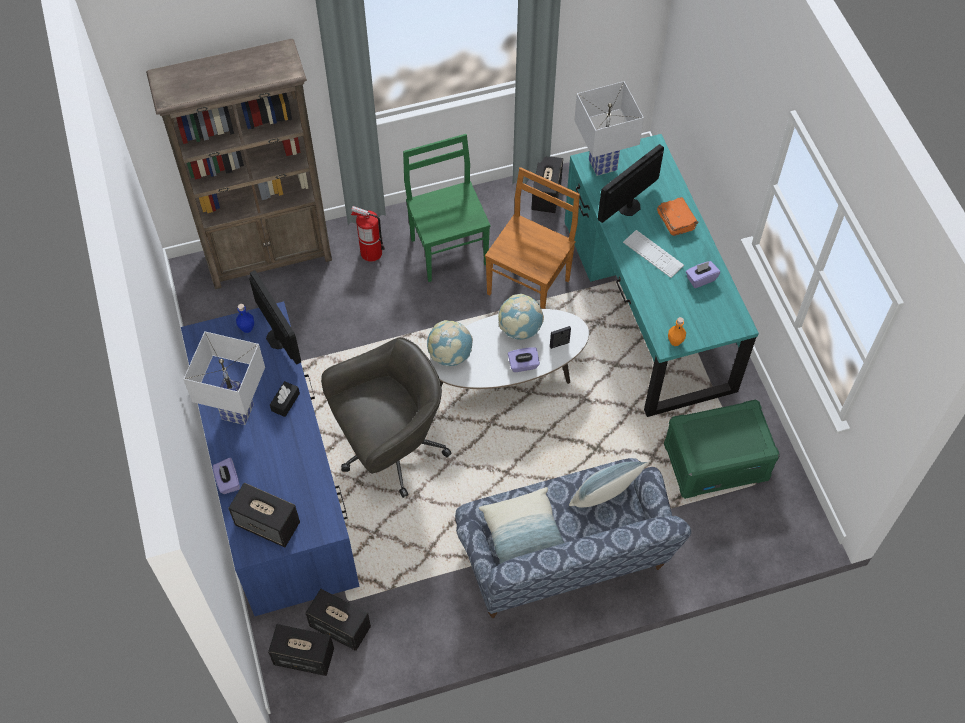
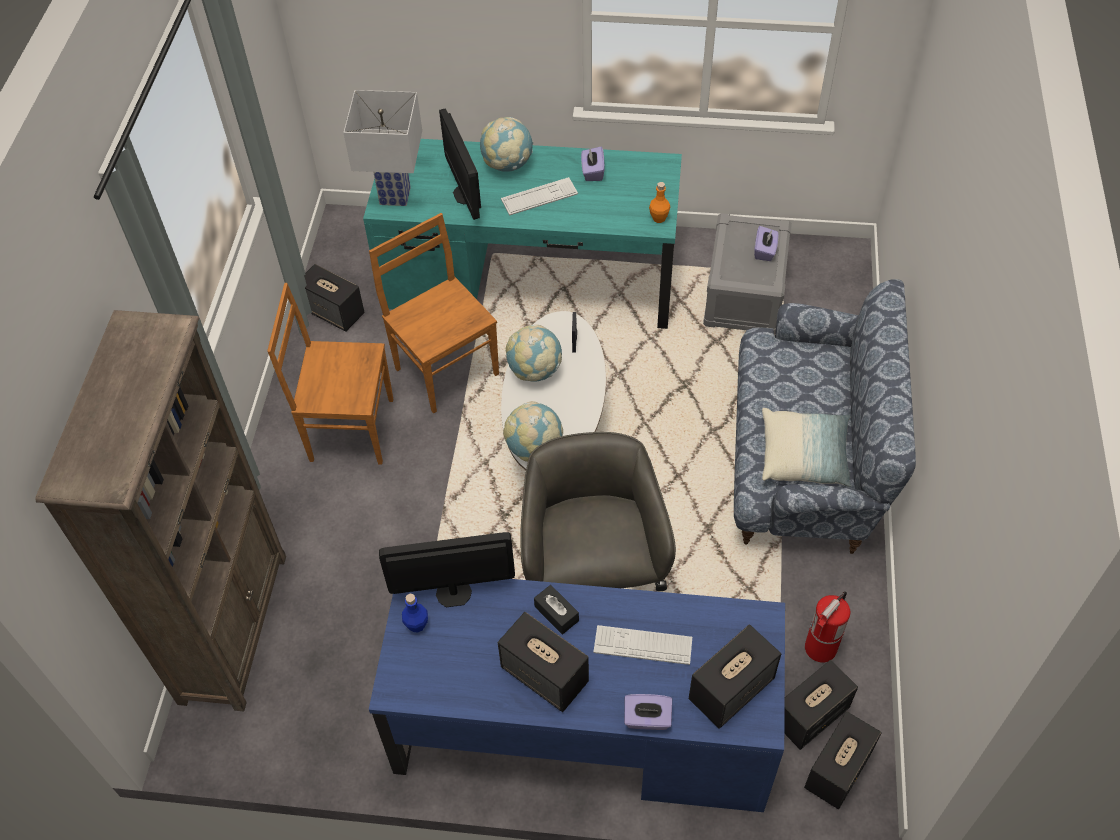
camera: 65 degrees left, 5 degrees down
white table lamp [183,331,265,425] -> speaker [498,612,589,712]
fire extinguisher [351,206,385,262] -> fire extinguisher moved to [805,591,850,663]
green chair [403,134,491,282] -> brown chair [267,283,393,465]
purple tissue box [508,347,540,372] -> purple tissue box moved to [754,226,779,261]
pillow [569,462,648,507] -> none
orange book [657,197,698,236] -> globe [480,117,533,172]
green storage box [664,400,780,499] -> grey storage box [703,213,792,335]
none -> keyboard [593,625,692,665]

